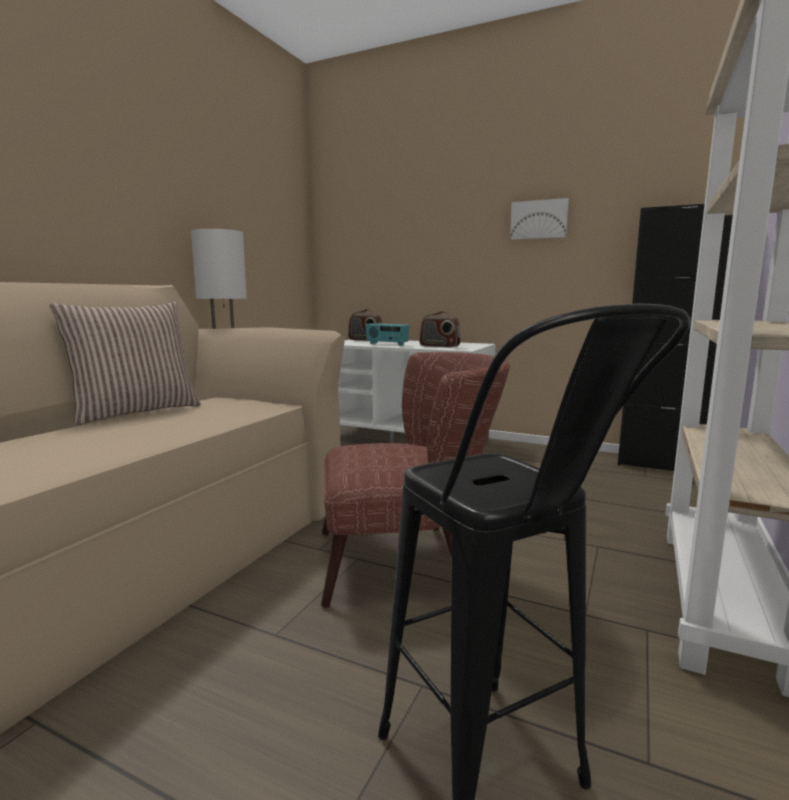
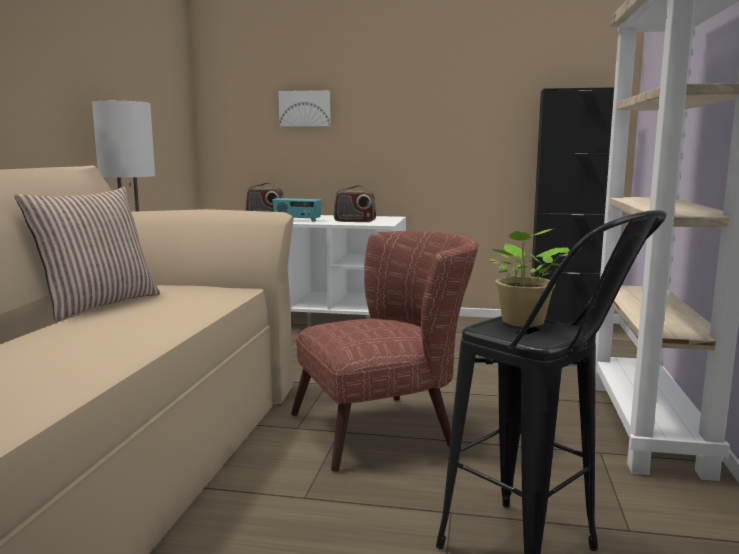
camera: 15 degrees left, 0 degrees up
picture [510,198,569,240] -> picture moved to [278,90,331,127]
none -> potted plant [489,228,569,327]

